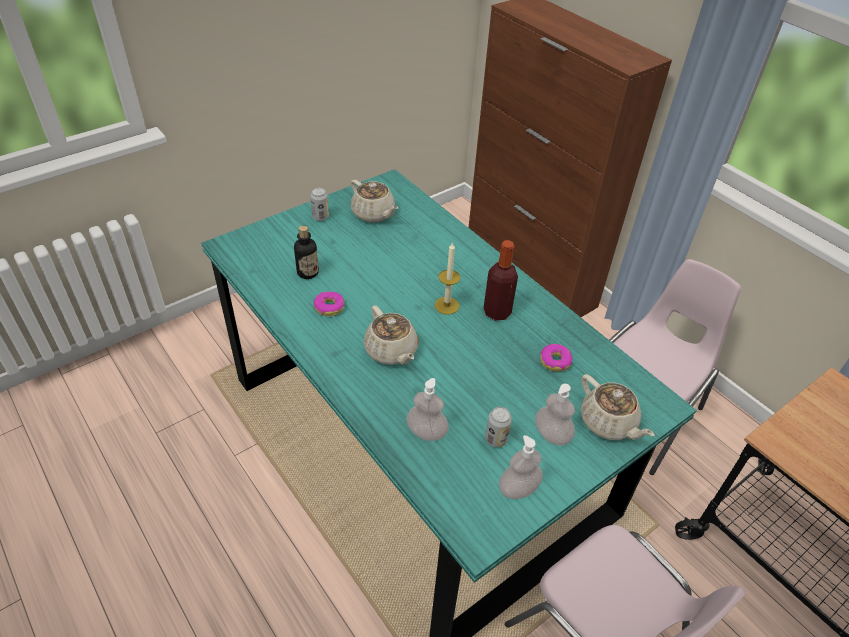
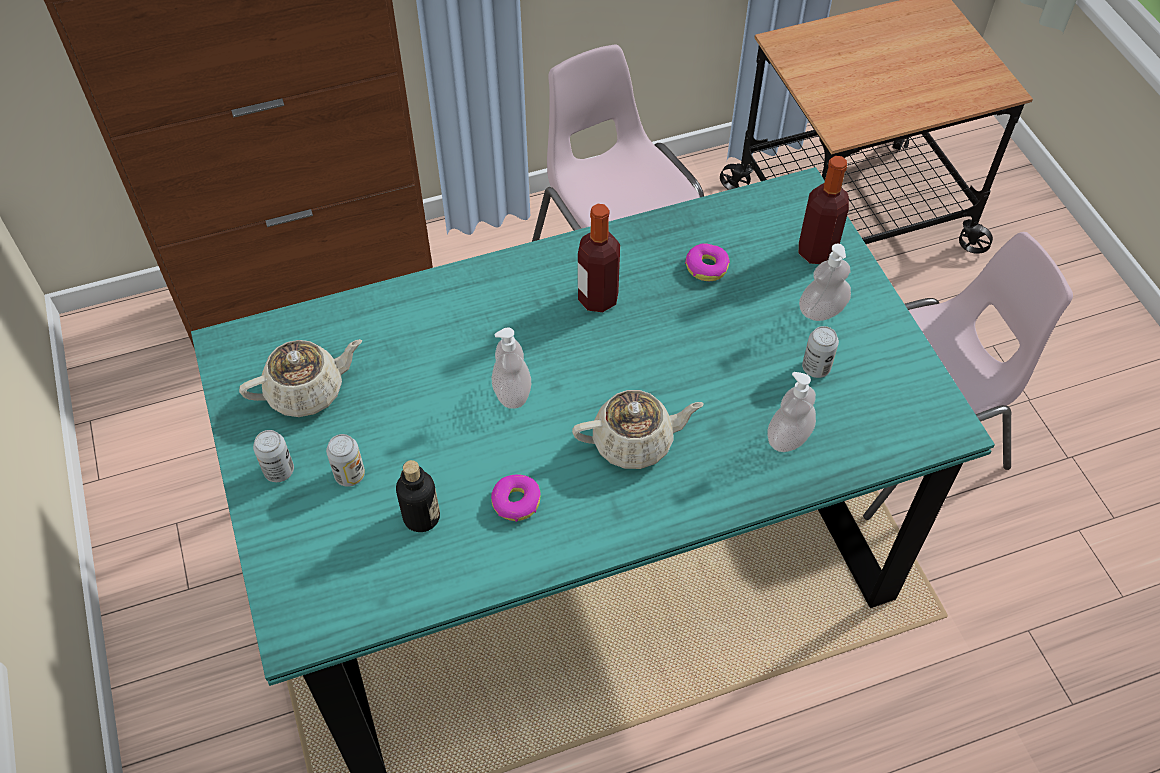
camera: 70 degrees left, 10 degrees up
candle [435,242,460,315] -> none
soap dispenser [499,435,543,499] -> soap dispenser moved to [492,327,531,409]
beige teapot [581,374,655,440] -> bottle [799,156,849,264]
none -> can [326,434,365,487]

